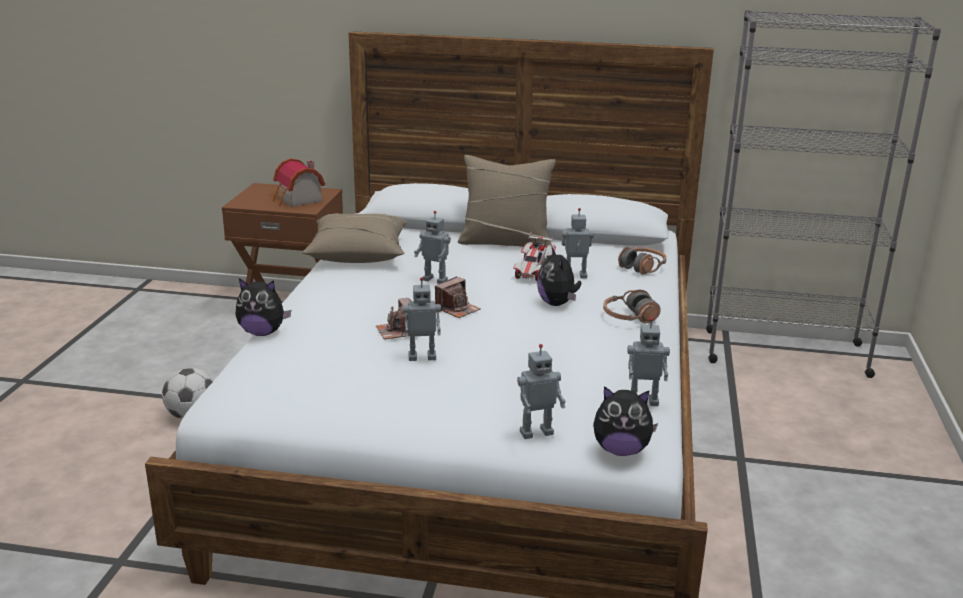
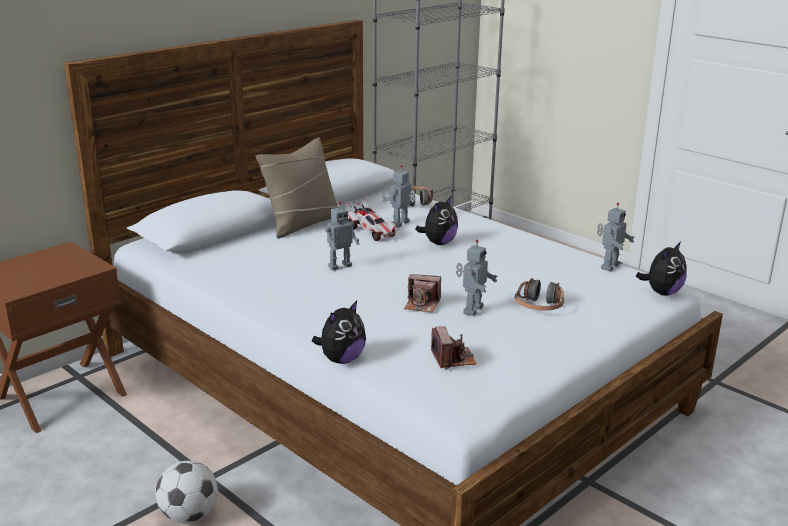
camera: 55 degrees left, 0 degrees up
toy house [272,158,325,207] -> none
beige pillow [302,214,407,263] -> none
camera [435,276,481,318] -> camera moved to [431,326,476,369]
toy robot [517,344,566,439] -> none
plush toy [537,247,581,306] -> plush toy turned 75 degrees counterclockwise [415,197,458,245]
headphones [603,290,661,324] -> headphones moved to [515,278,564,311]

